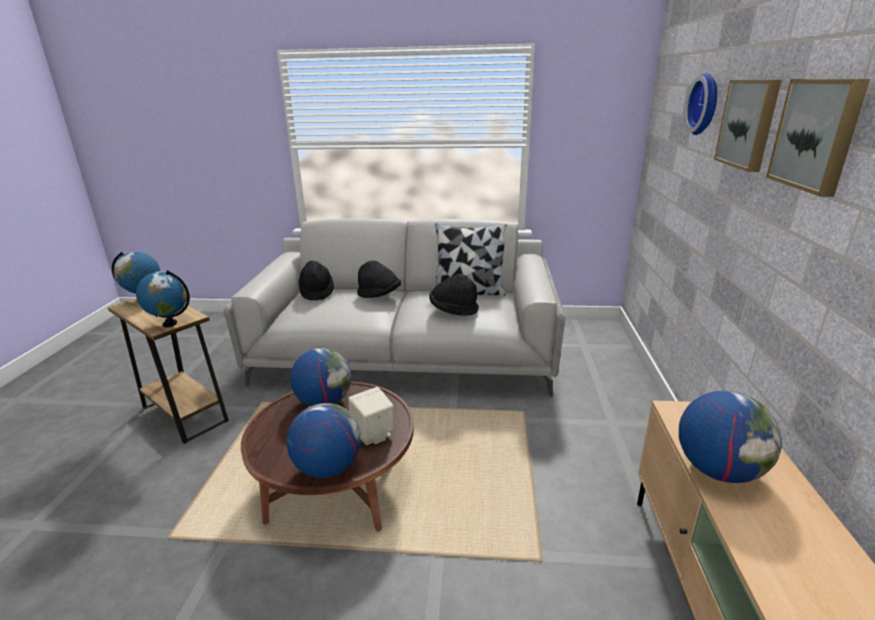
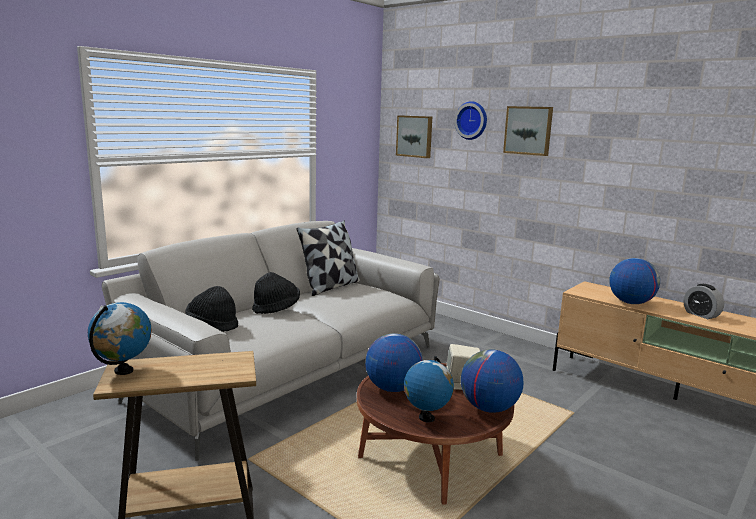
camera: 55 degrees left, 10 degrees down
globe [136,270,190,327] -> globe moved to [404,356,454,422]
black hat [429,274,479,316] -> none
picture [766,79,870,197] -> picture moved to [396,115,432,158]
none -> alarm clock [683,284,724,319]

